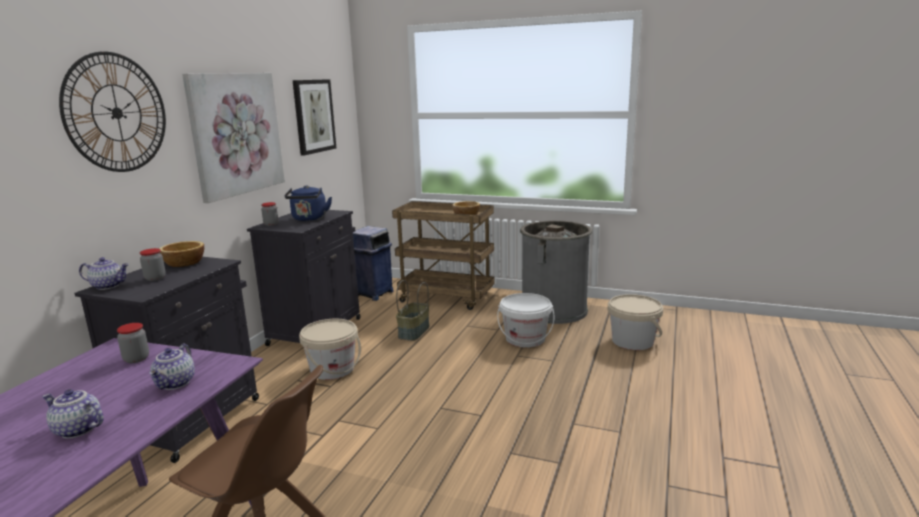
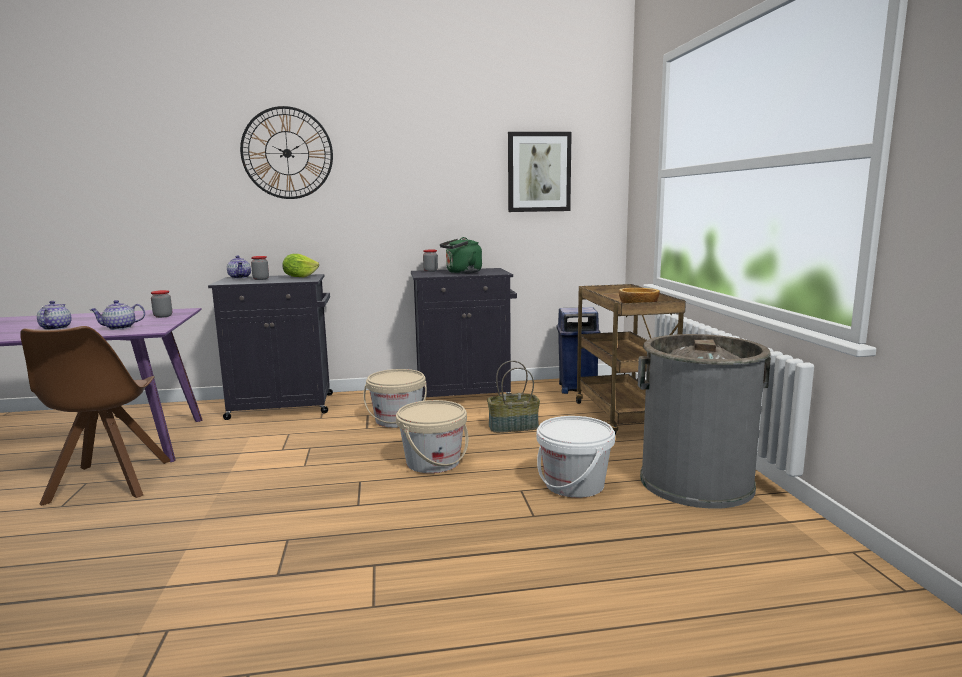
camera: 60 degrees right, 5 degrees down
bowl [159,241,204,267] -> lettuce [282,254,319,277]
picture [182,73,285,203] -> none
blue kettle [284,185,332,221] -> green kettle [440,237,482,274]
beige bucket [608,294,663,350] -> beige bucket moved to [396,400,468,473]

